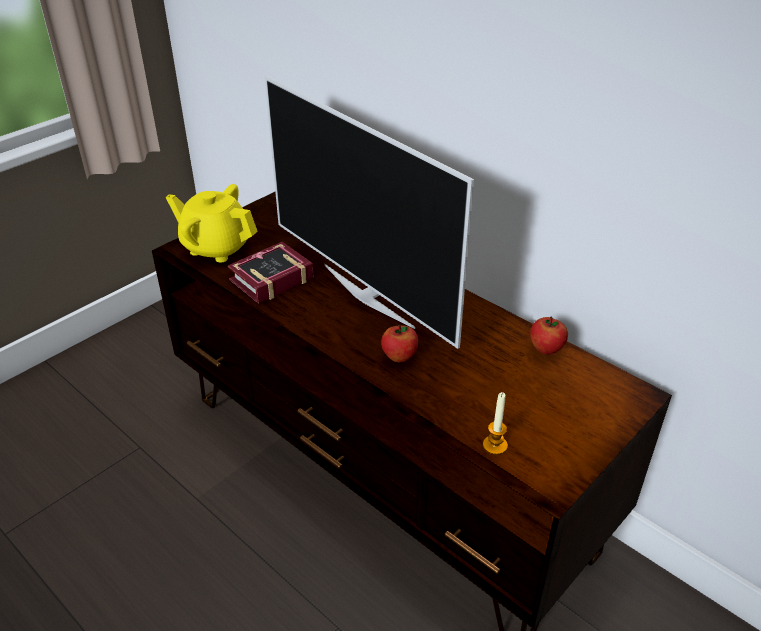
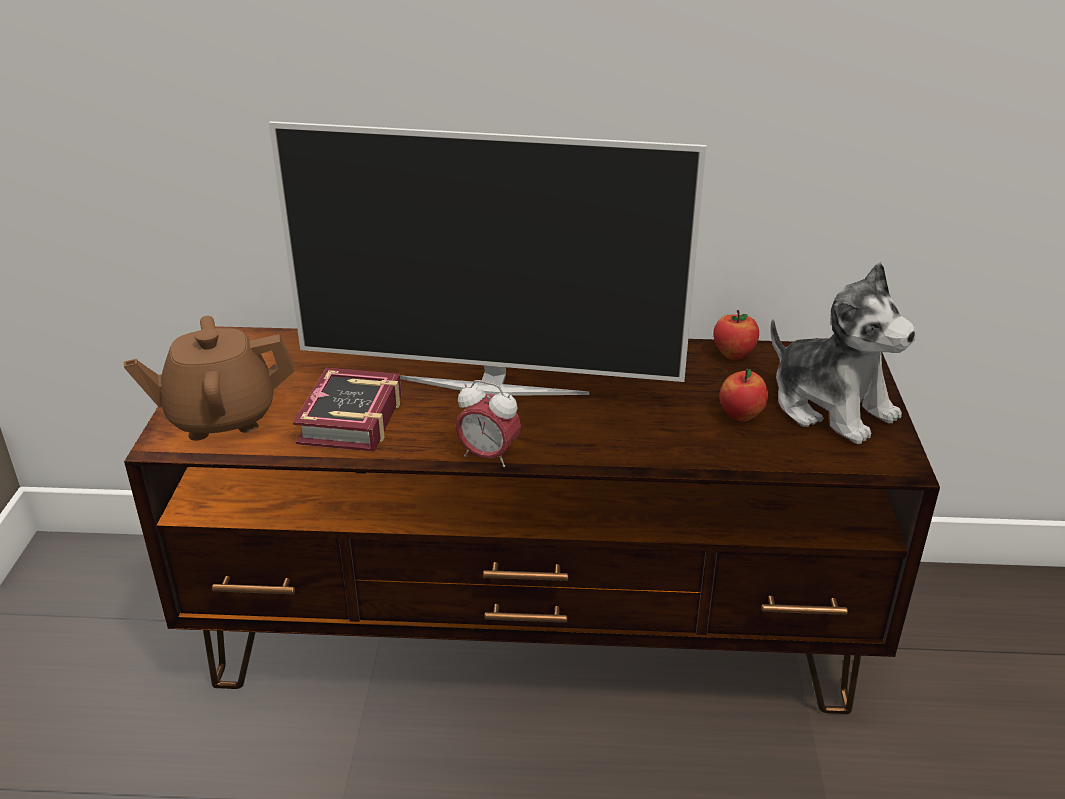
camera: 40 degrees left, 5 degrees down
yellow teapot [166,184,258,263] -> brown teapot [124,316,294,441]
apple [381,325,418,362] -> apple moved to [719,369,768,421]
candle [483,392,508,455] -> none
none -> alarm clock [455,380,521,467]
none -> plush toy [770,262,917,444]

